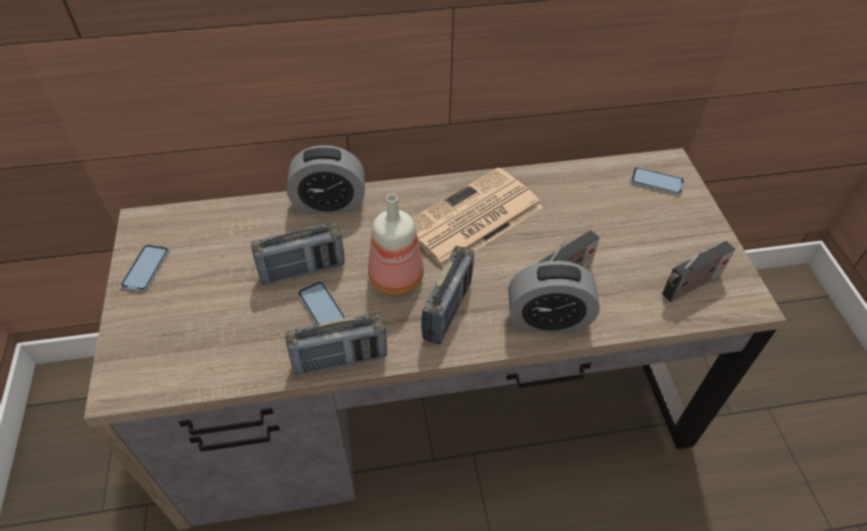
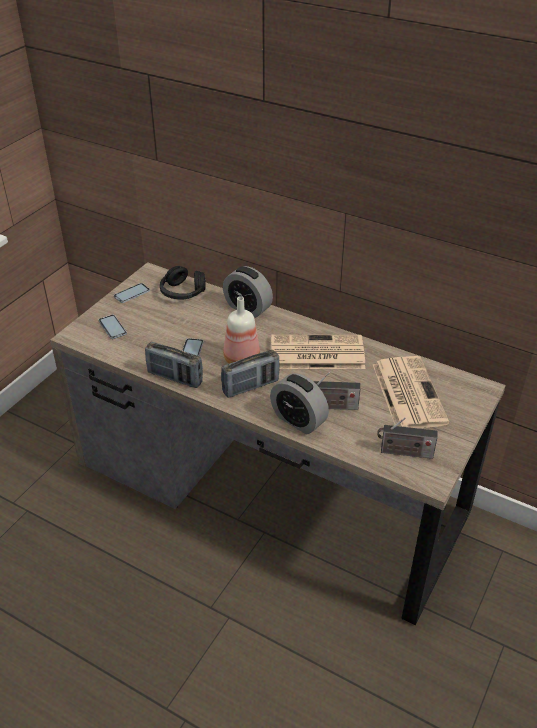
camera: 40 degrees right, 10 degrees down
radio [251,222,345,285] -> none
phone [630,167,684,195] -> phone moved to [99,315,127,339]
none -> black headphones [160,266,206,300]
none -> newspaper [373,356,449,429]

